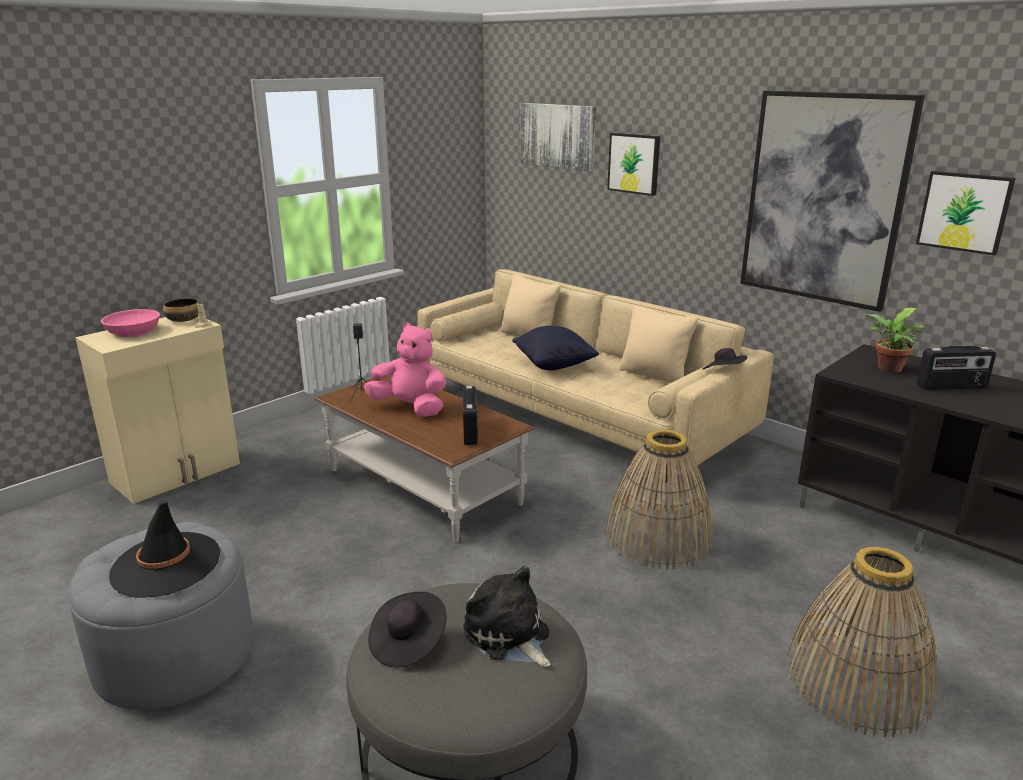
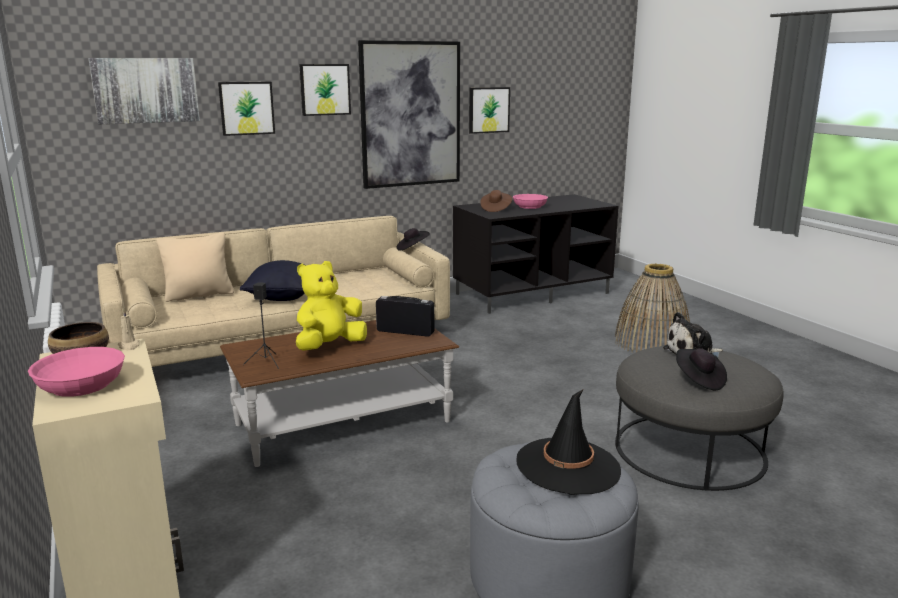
camera: 70 degrees left, 5 degrees down
pink plush toy [364,322,446,417] -> yellow plush toy [296,261,367,351]
basket [605,430,712,570] -> none
beige pillow [619,305,698,383] -> none
potted plant [865,308,925,373] -> brown hat [480,190,512,212]
radio [917,346,996,390] -> pink bowl [513,194,548,209]
none -> picture [299,64,351,116]

